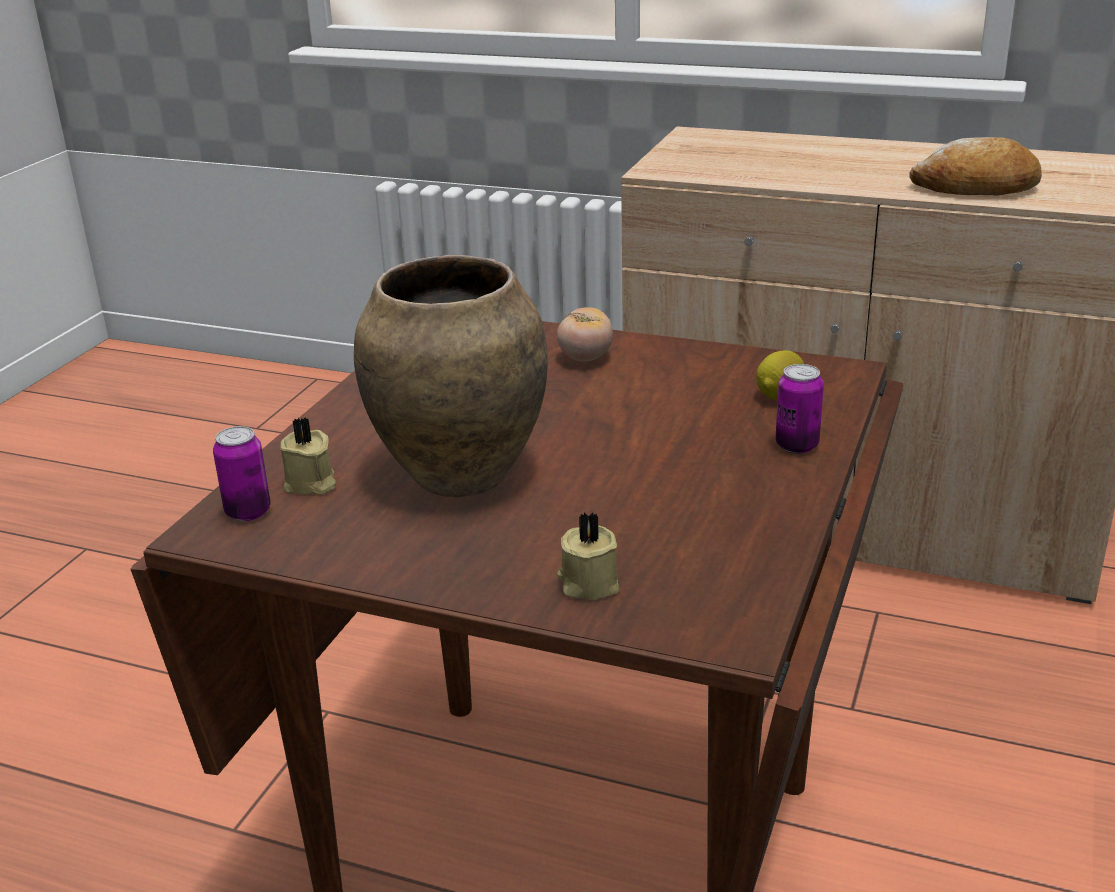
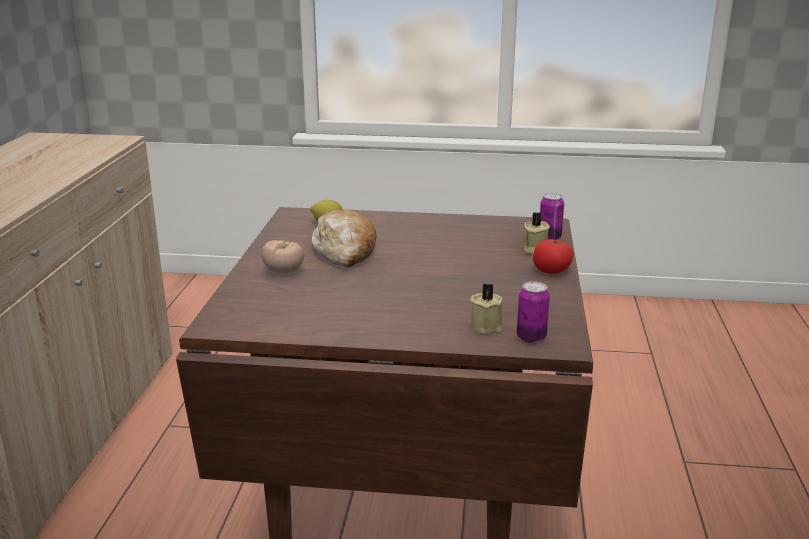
camera: 105 degrees left, 5 degrees down
brown vase [354,255,548,497] -> none
can [775,364,824,454] -> can moved to [540,193,564,240]
bread [909,137,1042,195] -> bread moved to [312,210,377,268]
none -> tomato [533,239,573,274]

